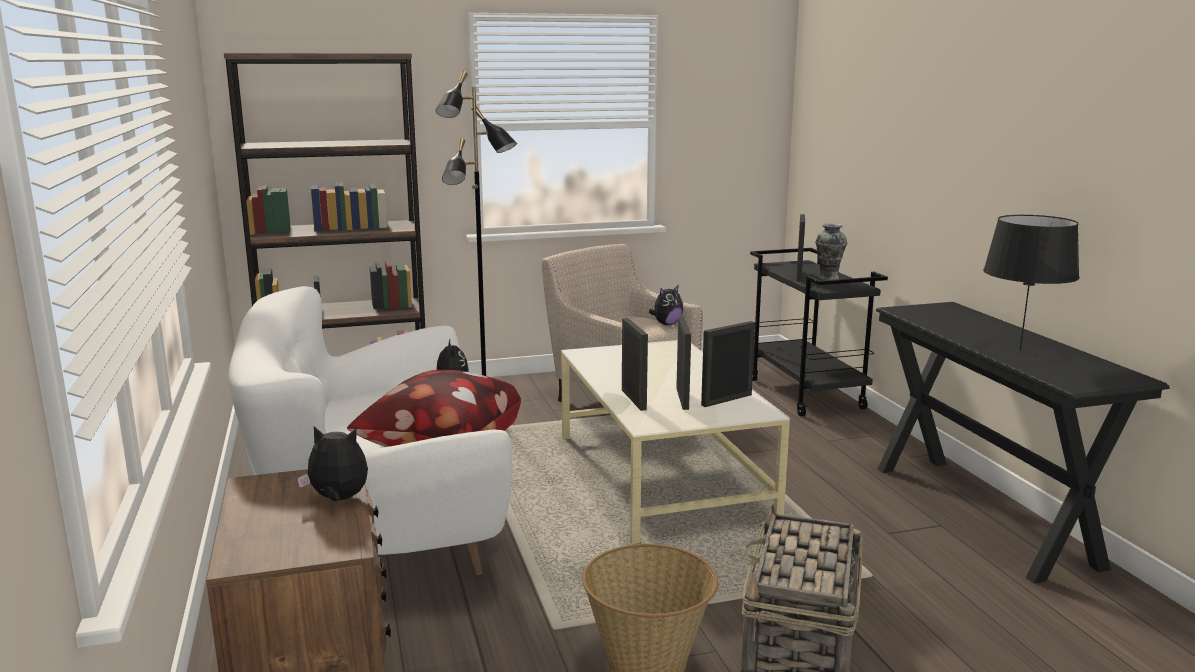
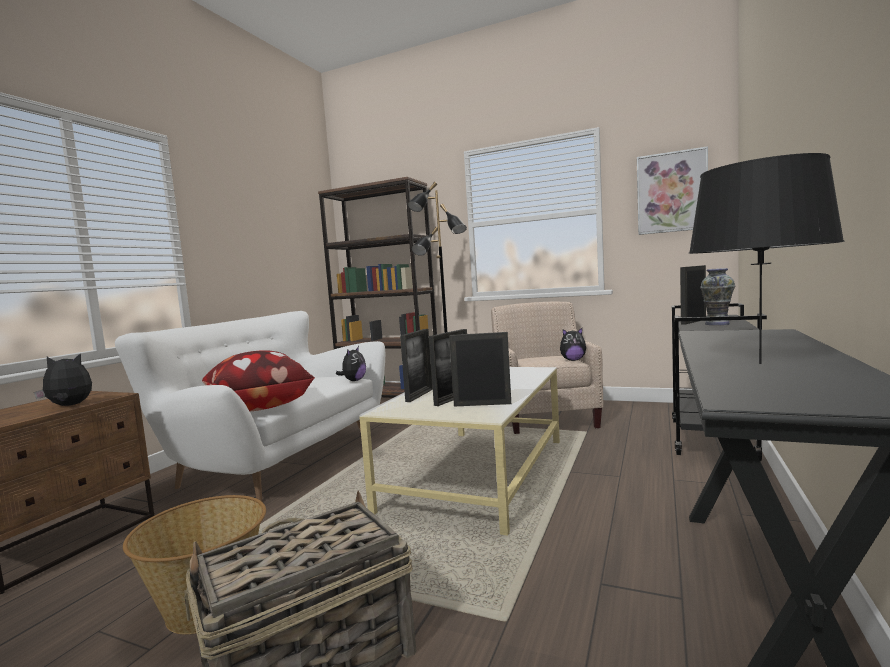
camera: 40 degrees right, 10 degrees down
plush toy [297,426,368,502] -> plush toy turned 60 degrees counterclockwise [34,353,92,406]
none -> picture [637,146,708,235]

